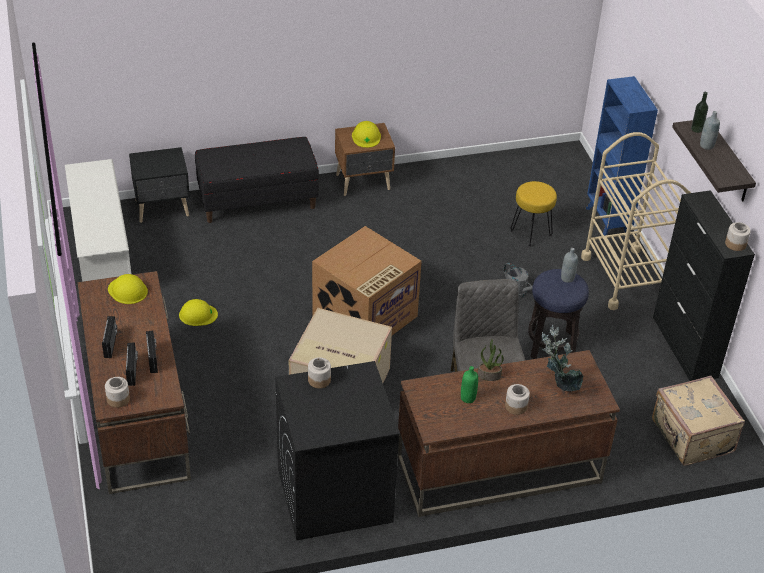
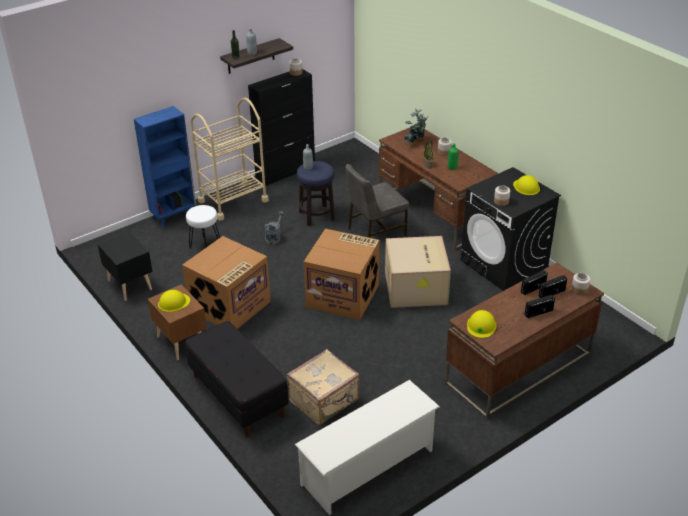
camera: 110 degrees left, 5 degrees down
black nightstand [129,147,190,223] -> black nightstand moved to [97,232,153,301]
yellow hard hat [179,299,218,326] -> yellow hard hat moved to [513,175,540,195]
yellow stool [510,181,557,247] -> white stool [186,205,220,249]
beige suitcase [652,376,745,466] -> beige suitcase moved to [287,349,360,425]
none -> cardboard box [182,236,271,329]

